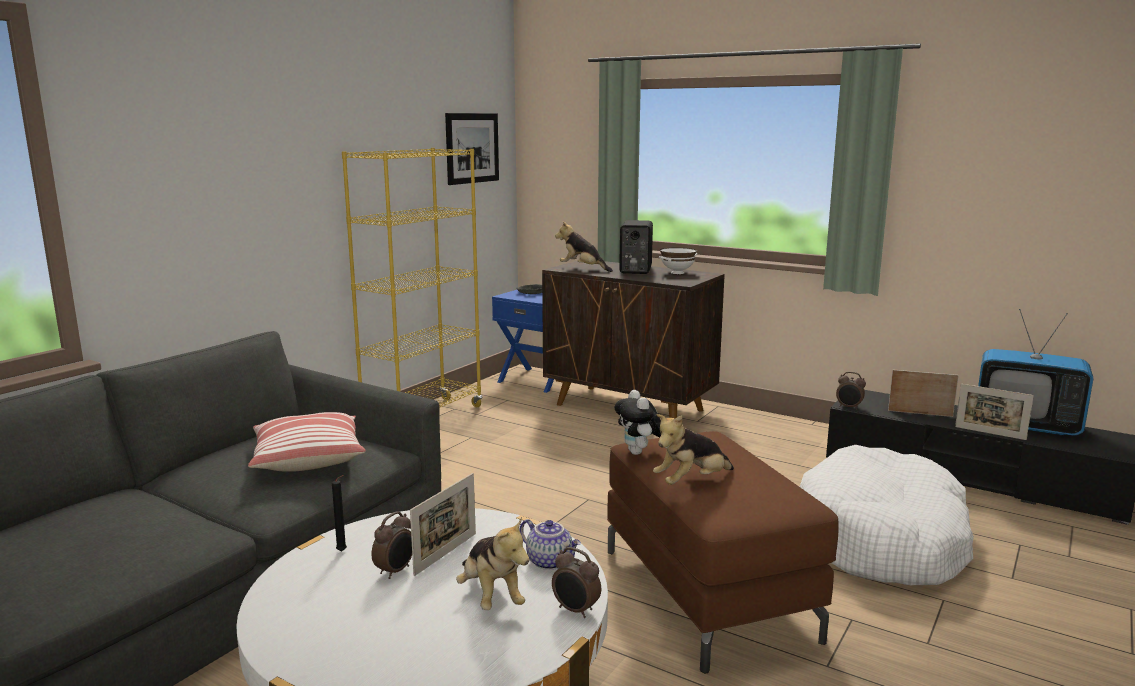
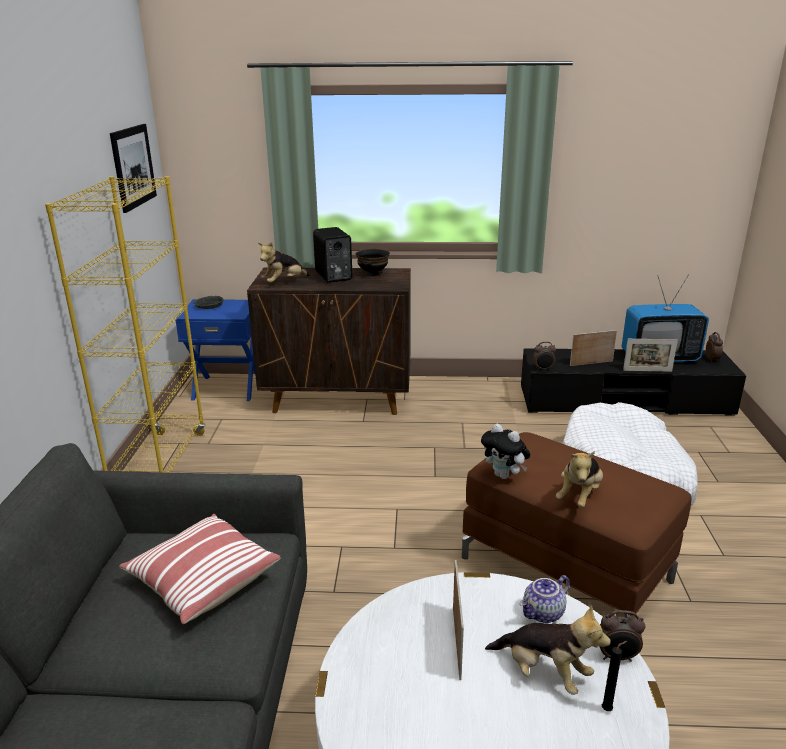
camera: 30 degrees left, 10 degrees up
black candle [332,475,347,551] -> black candle moved to [602,641,627,711]
alarm clock [371,511,412,579] -> alarm clock moved to [706,332,723,363]
teapot [520,519,581,570] -> teapot turned 135 degrees clockwise [520,575,570,623]
plush toy [555,221,613,272] -> plush toy turned 45 degrees counterclockwise [258,242,310,283]
white bowl [659,247,697,274] -> black bowl [356,249,390,276]

